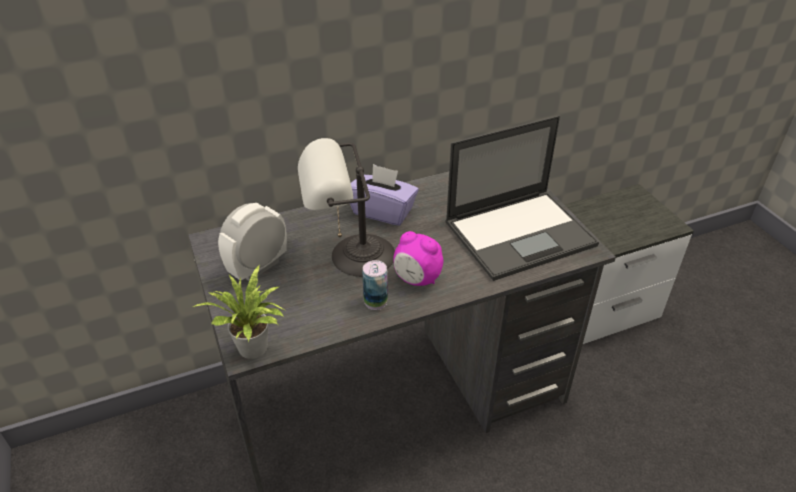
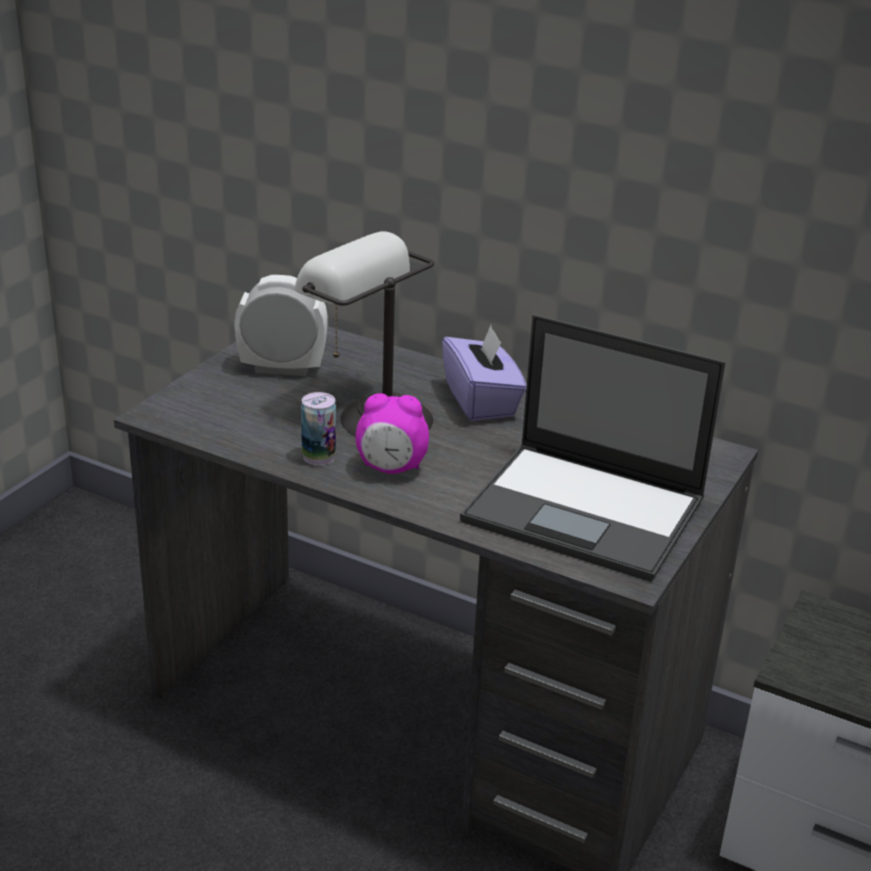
camera: 50 degrees right, 10 degrees down
potted plant [193,265,285,359] -> none
alarm clock [394,231,443,286] -> alarm clock turned 75 degrees counterclockwise [356,393,429,474]

